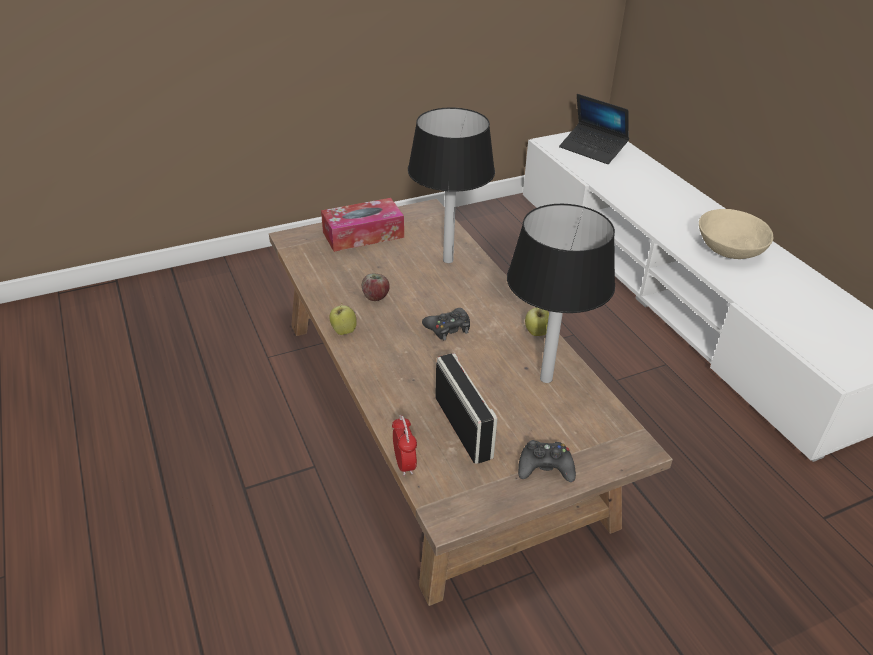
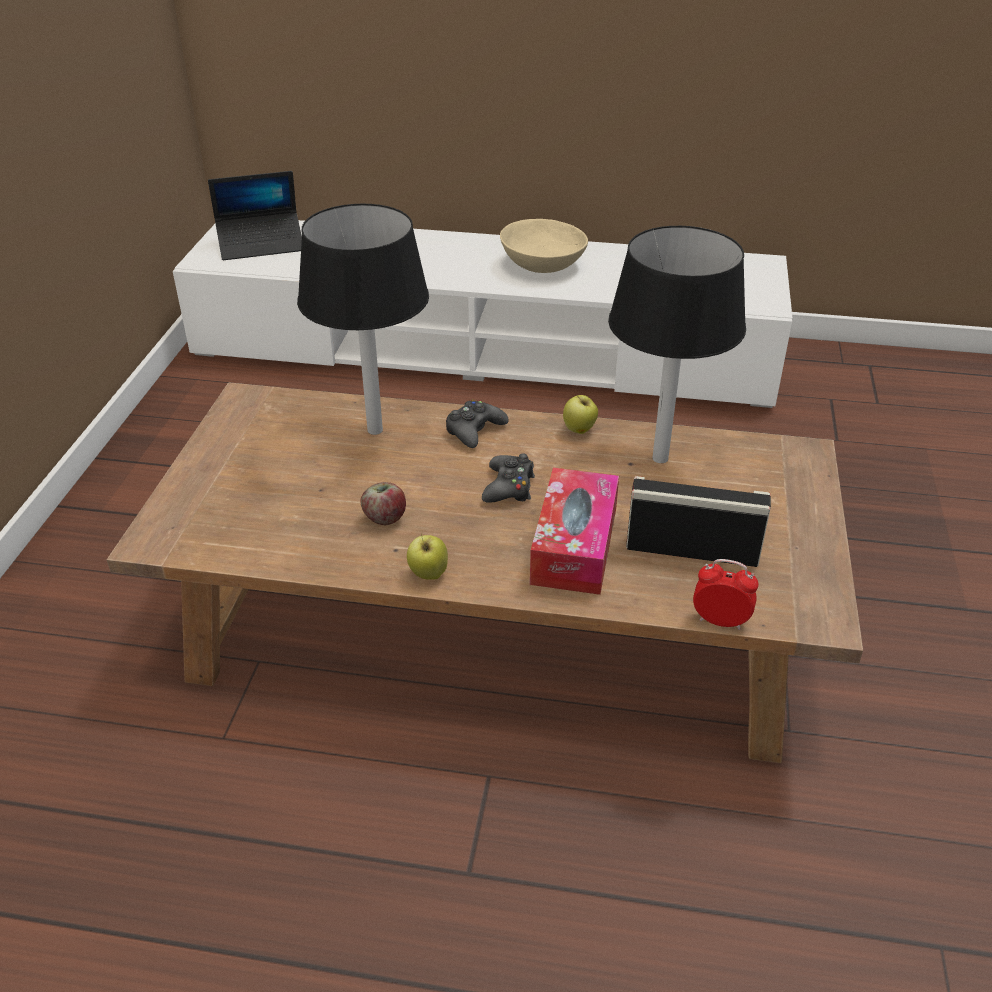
camera: 55 degrees left, 0 degrees up
tissue box [321,198,404,252] -> tissue box moved to [530,468,619,595]
black game controller [518,440,576,482] -> black game controller moved to [446,399,509,448]

